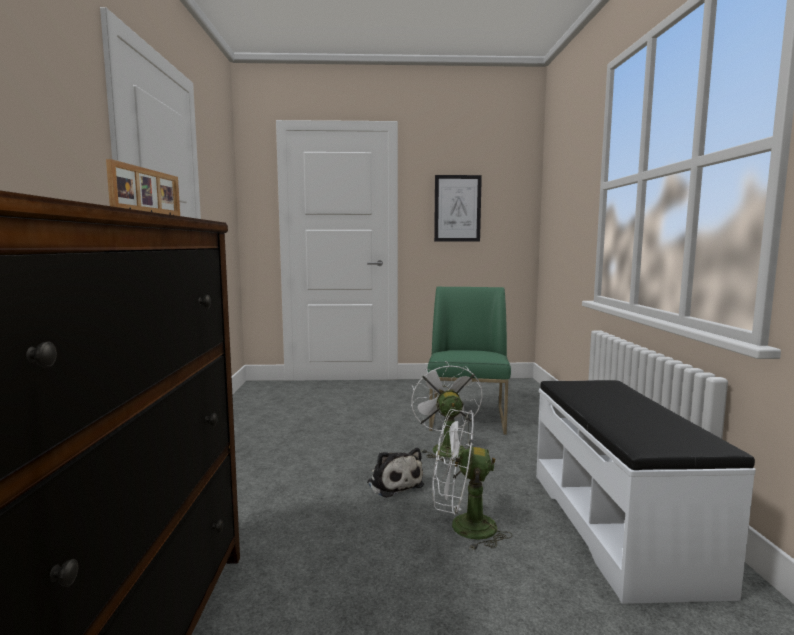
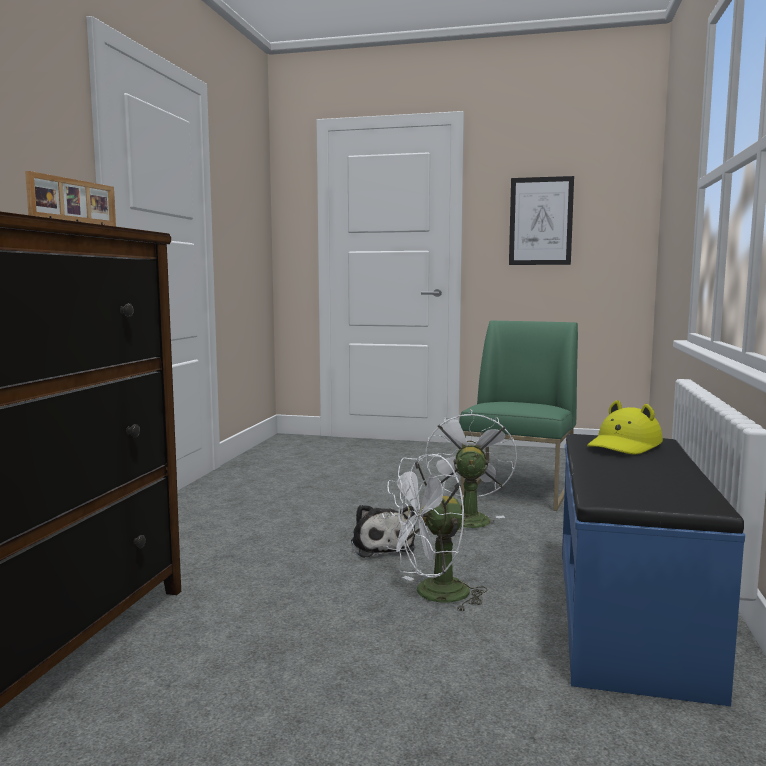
camera: 15 degrees right, 0 degrees up
white fan [432,409,513,550] -> white fan turned 45 degrees counterclockwise [382,454,488,613]
white bench [536,380,756,604] -> blue bench [562,434,745,706]
none -> yellow hat [587,400,663,455]

